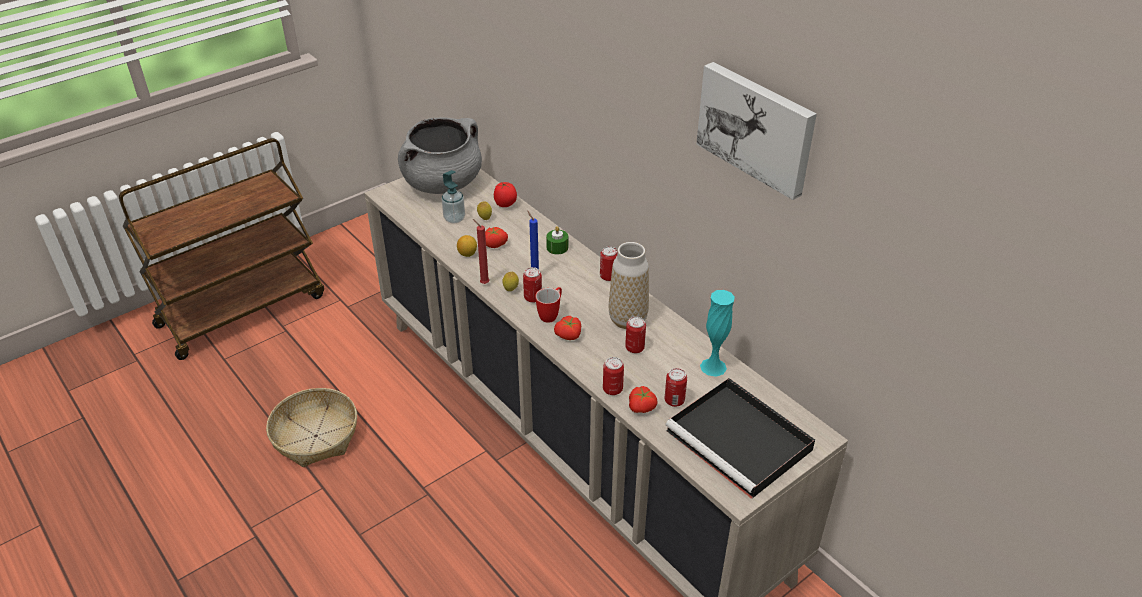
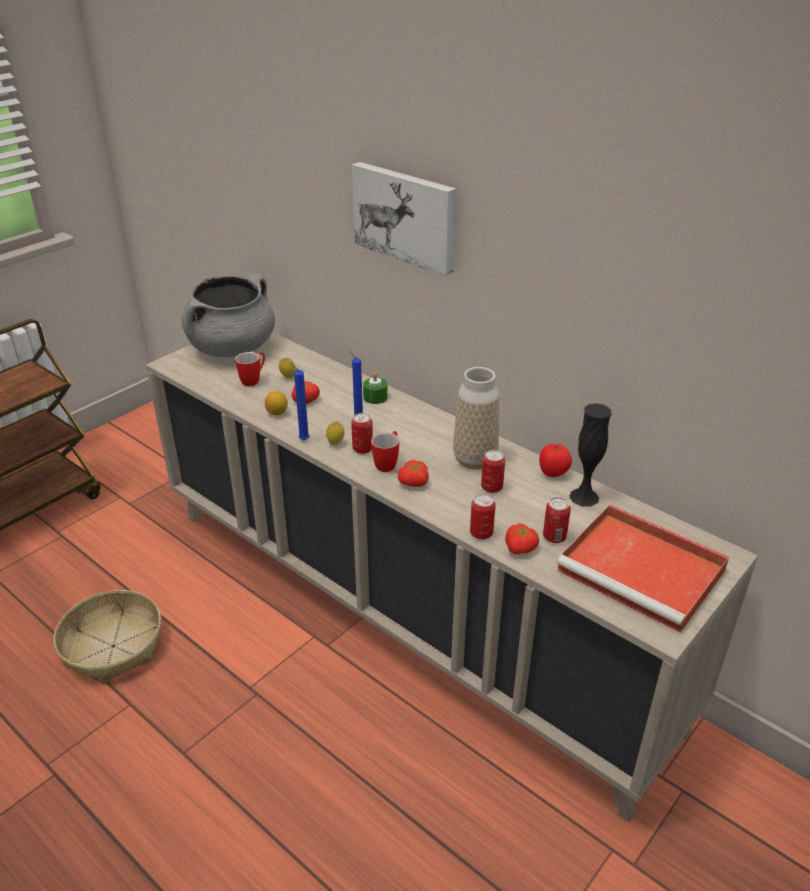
camera: 10 degrees left, 5 degrees down
soap dispenser [442,170,465,224] -> mug [235,352,265,386]
red candle [473,219,490,284] -> blue candle [289,363,310,441]
tomato [494,182,517,207] -> tomato moved to [539,444,572,477]
can [600,246,617,281] -> none
black tray [665,378,815,499] -> red tray [557,504,729,633]
picture [696,62,817,200] -> picture moved to [352,162,456,276]
turquoise vase [700,290,735,377] -> black vase [569,403,612,507]

